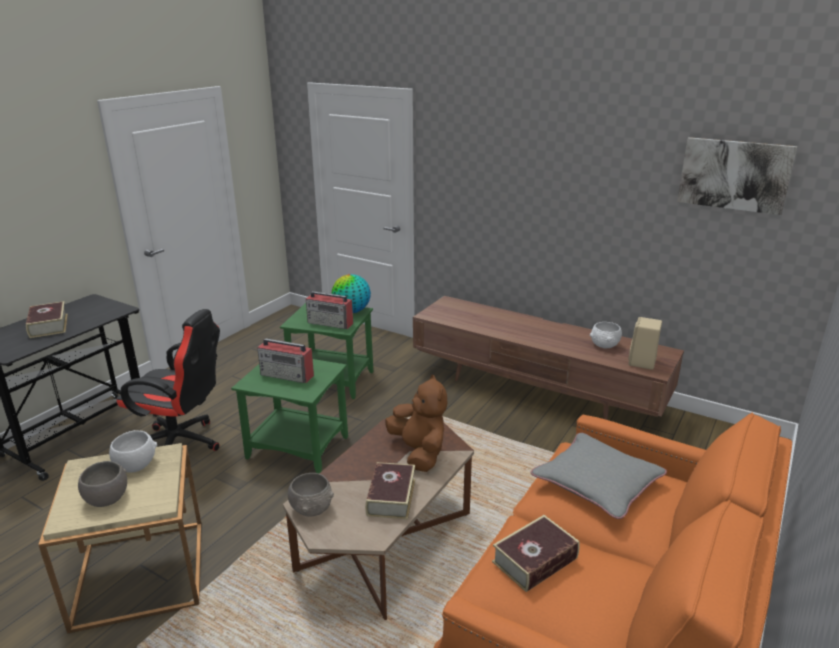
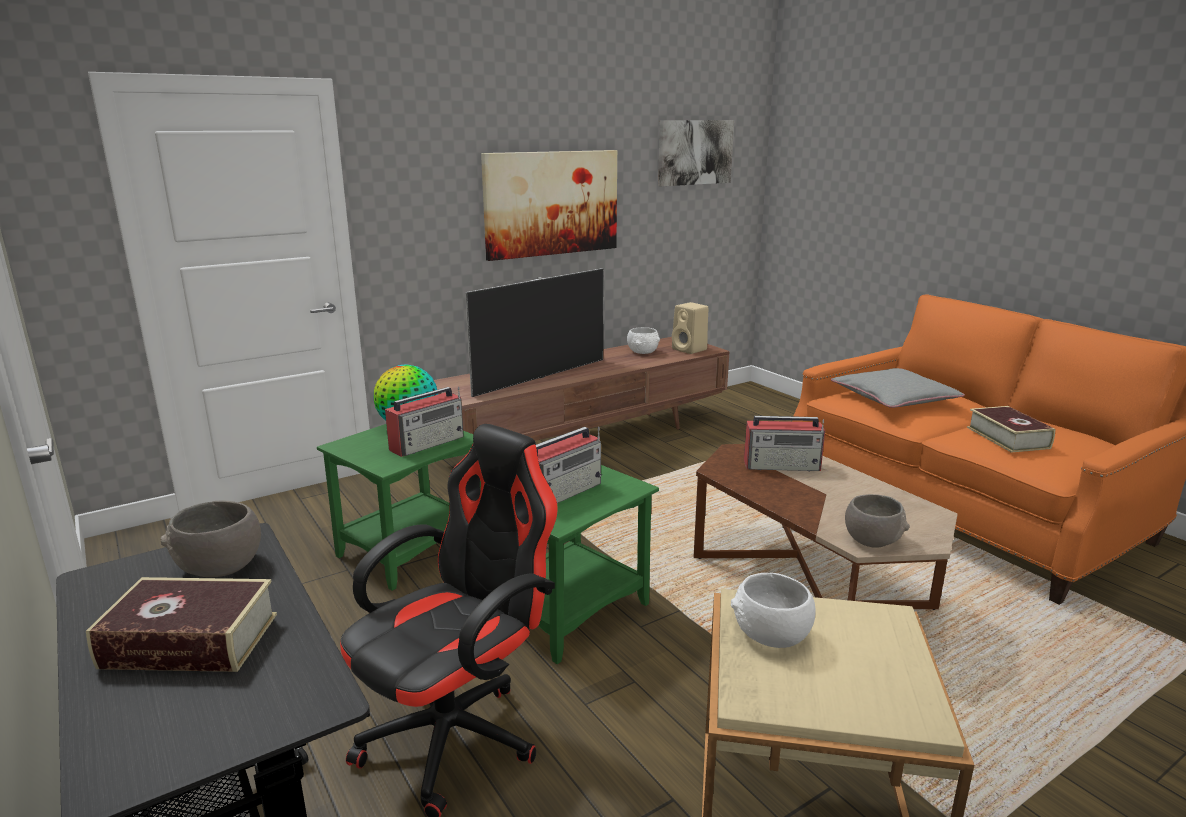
camera: 65 degrees left, 5 degrees down
grey bowl [78,461,127,507] -> grey bowl moved to [161,501,261,577]
book [365,462,415,519] -> none
brown plush toy [385,374,448,472] -> radio [744,416,825,471]
none -> television [465,268,604,397]
none -> picture [481,150,617,261]

